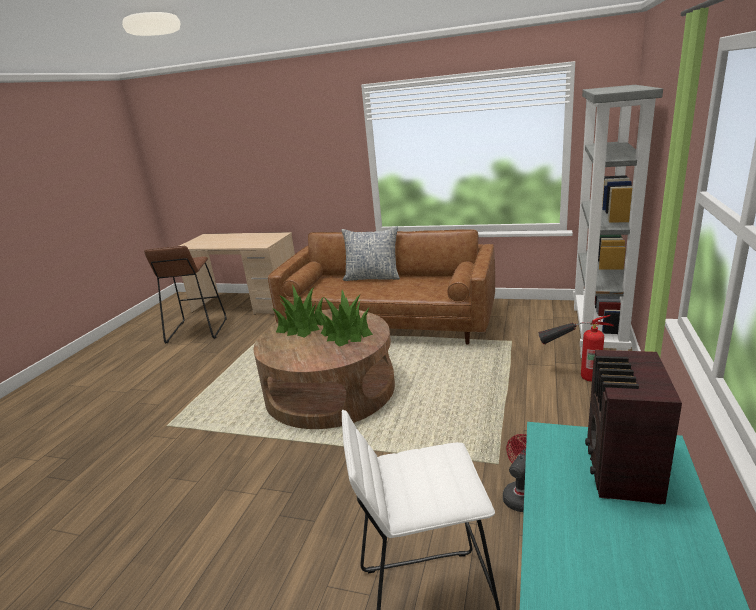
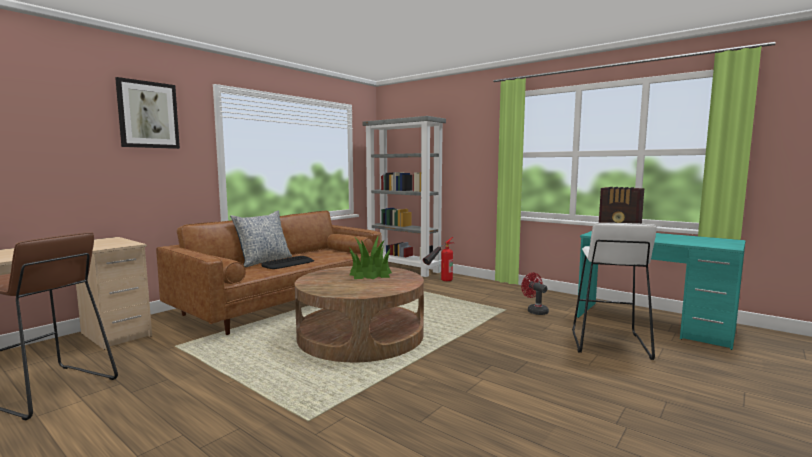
camera: 70 degrees left, 15 degrees down
potted plant [272,284,323,338] -> none
none -> picture [115,77,180,149]
none -> keyboard [261,256,314,269]

